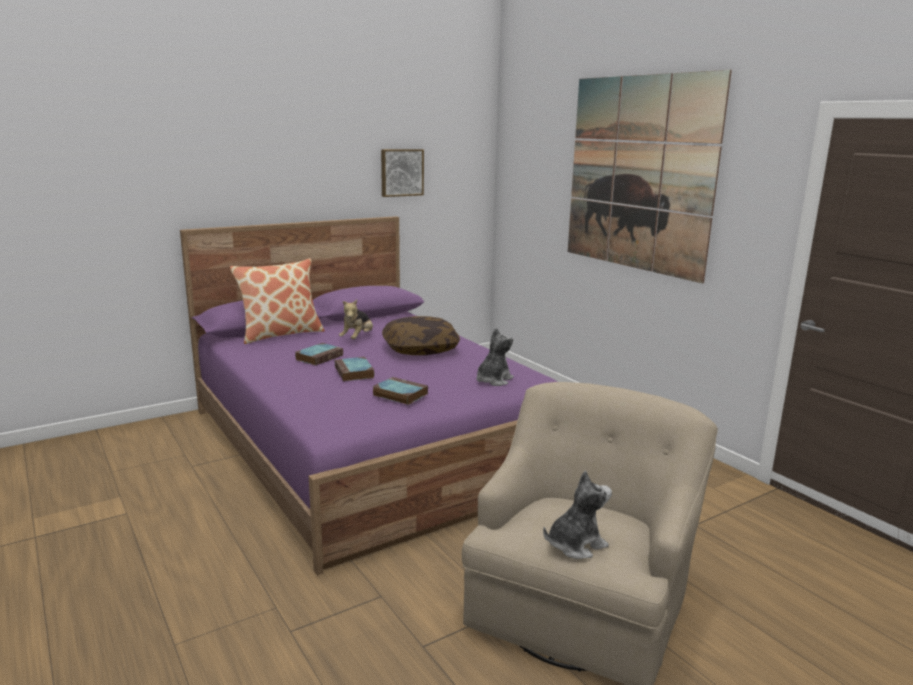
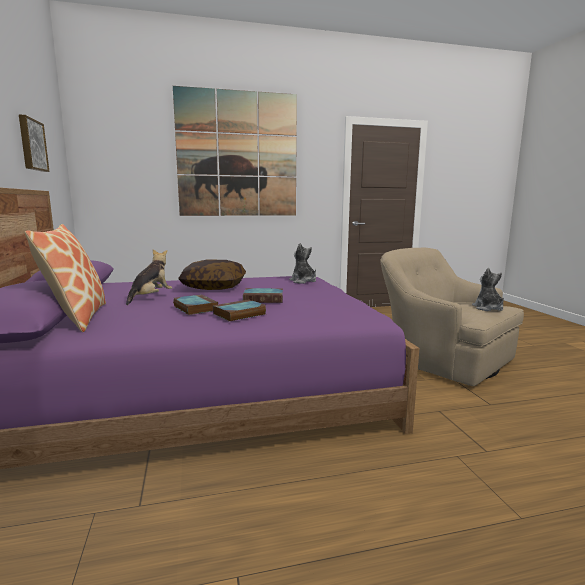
camera: 70 degrees left, 5 degrees down
plush toy [339,299,373,339] -> plush toy turned 105 degrees counterclockwise [126,249,172,305]
book [373,377,428,405] -> book moved to [213,299,266,322]

